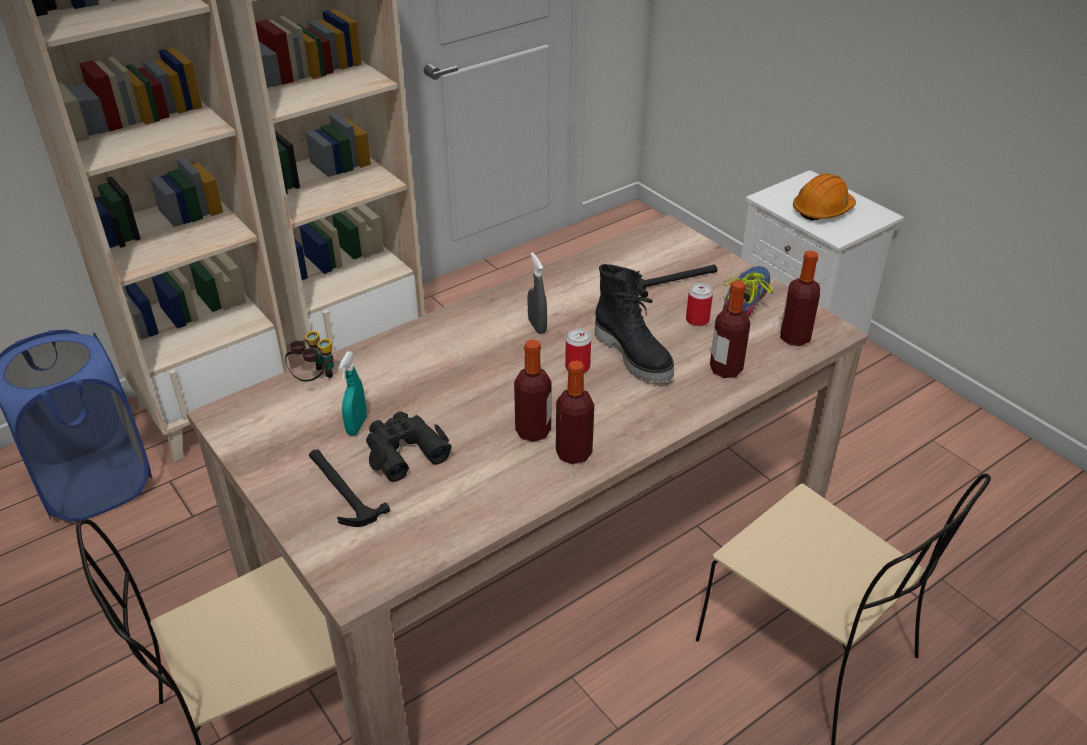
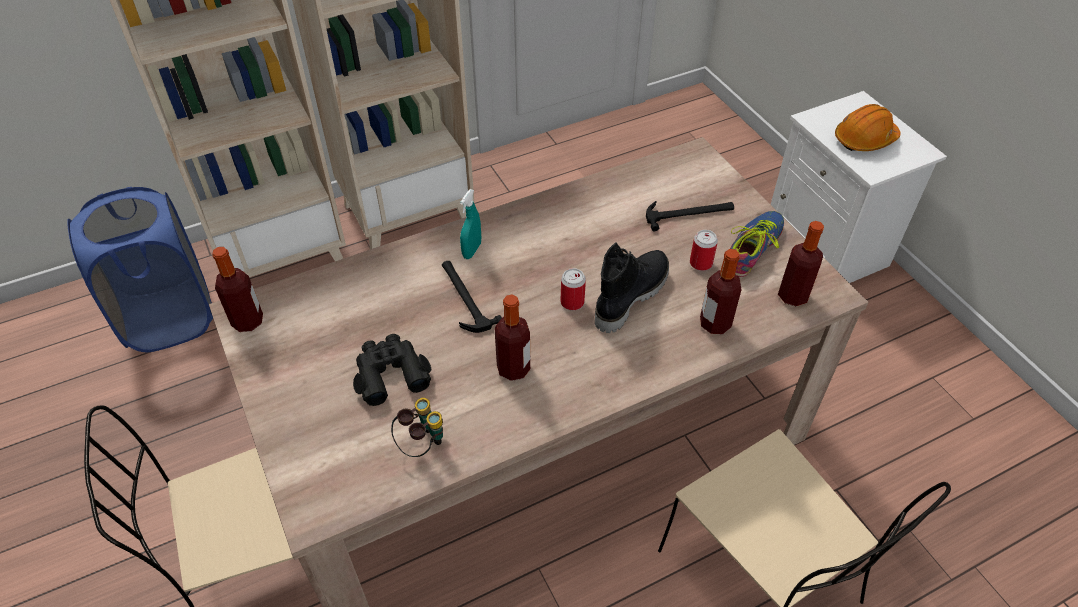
camera: 10 degrees right, 10 degrees up
binoculars [285,331,334,382] -> binoculars moved to [391,398,443,457]
hammer [309,449,390,527] -> hammer moved to [442,261,502,333]
turquoise spray bottle [339,351,367,436] -> turquoise spray bottle moved to [460,189,481,259]
grey spray bottle [527,253,547,334] -> none
bottle [556,360,594,464] -> bottle moved to [212,247,263,332]
black boot [595,264,674,383] -> black boot turned 120 degrees counterclockwise [595,242,669,333]

